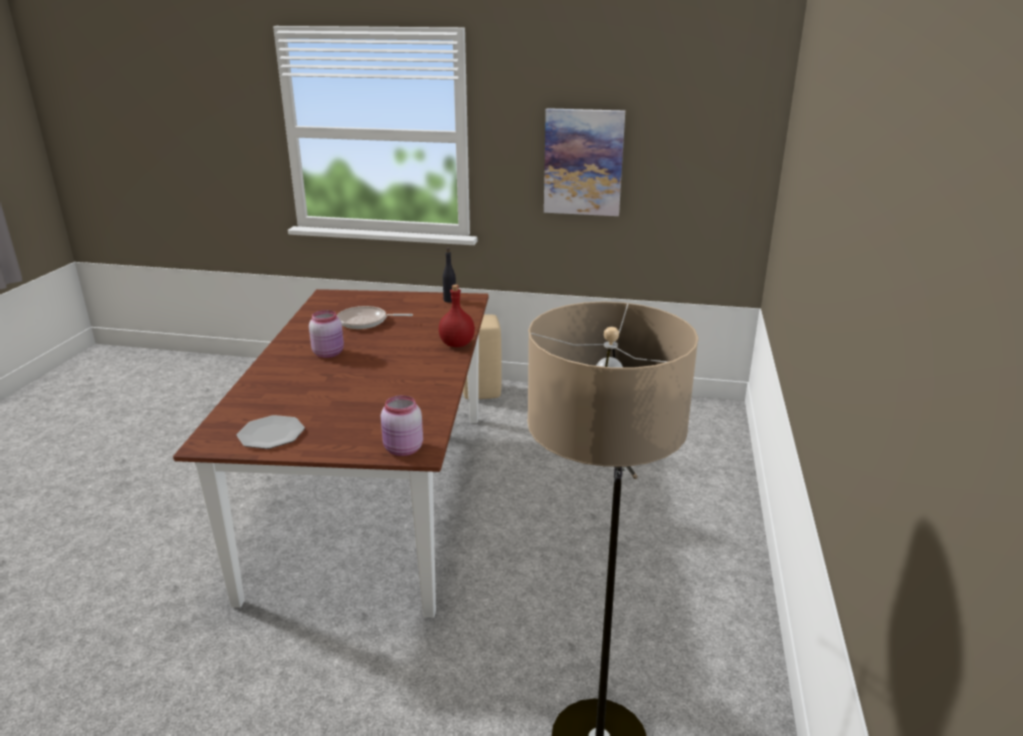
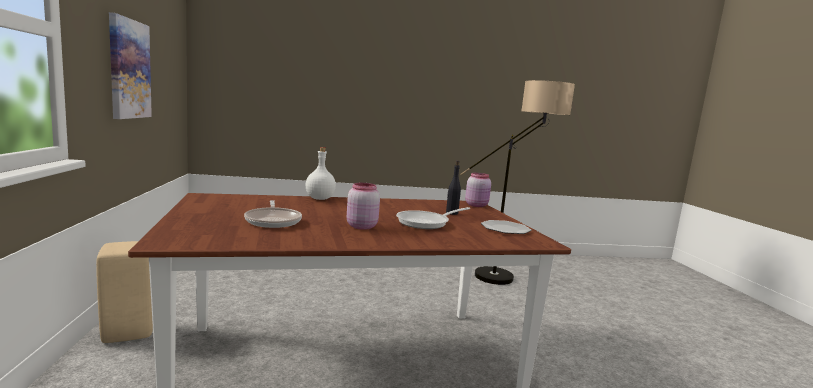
camera: 110 degrees left, 15 degrees down
red bottle [439,285,475,347] -> white bottle [306,147,336,200]
black bottle [443,247,456,303] -> black bottle moved to [446,160,461,215]
none -> frying pan [396,207,470,229]

